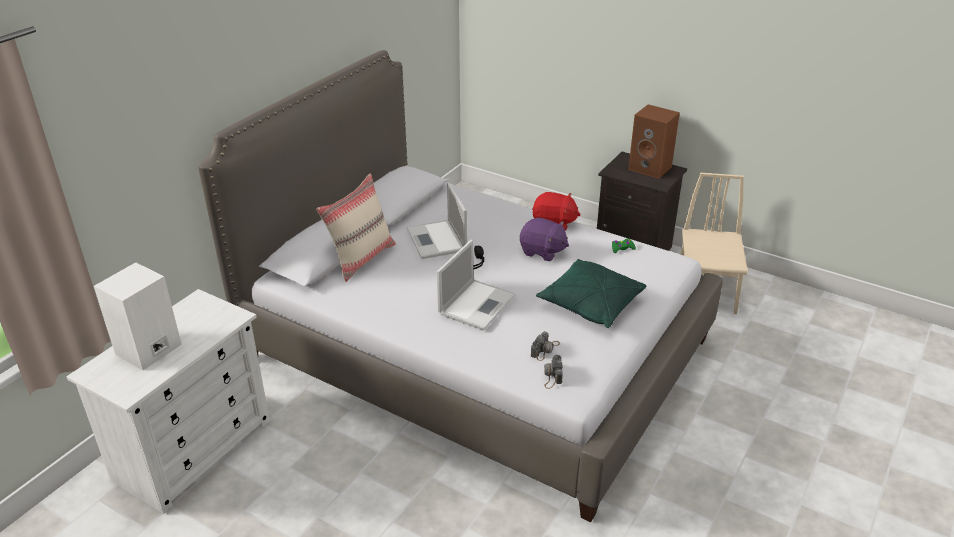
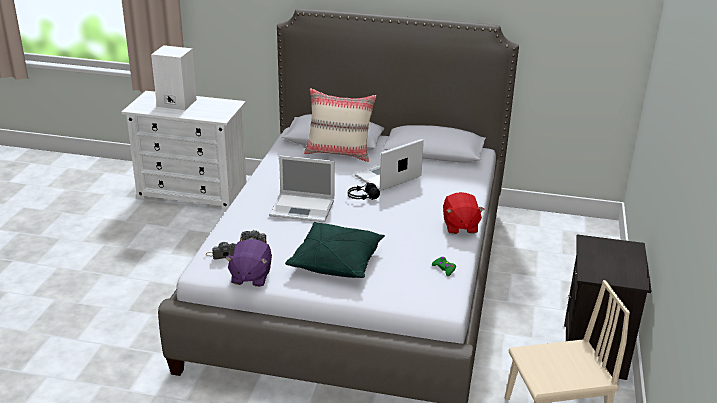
camera: 70 degrees right, 5 degrees down
purple plush toy [520,217,569,261] -> purple plush toy moved to [225,239,272,287]
brown speaker [628,104,680,179] -> none

